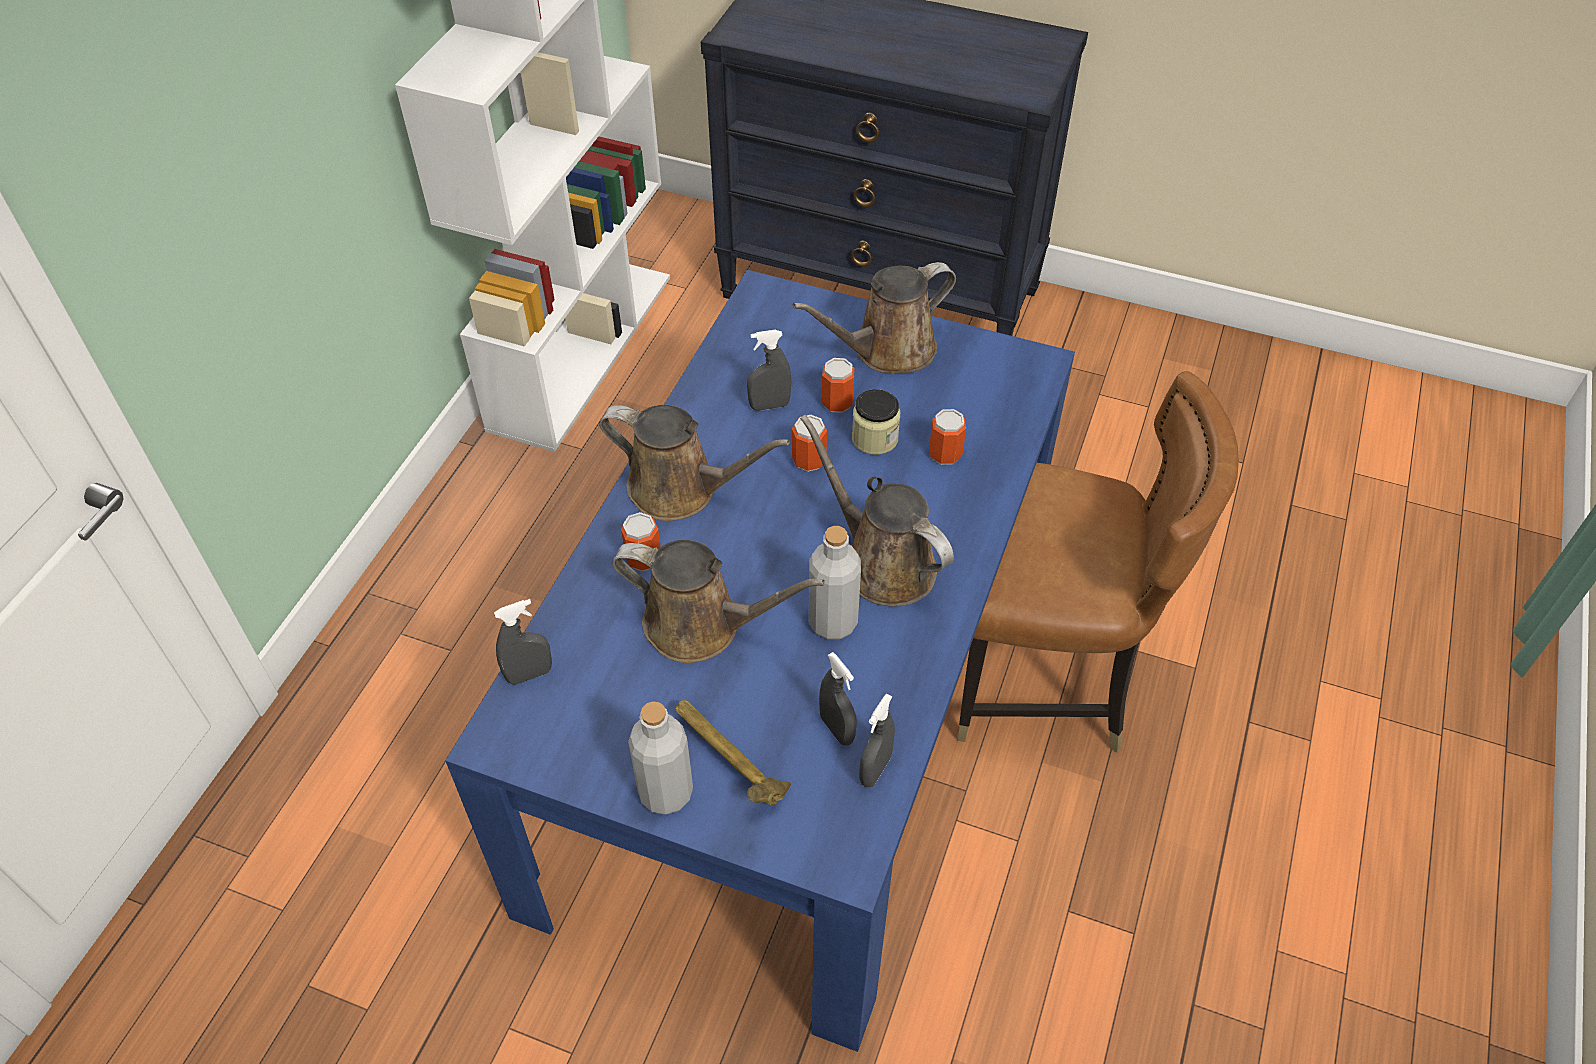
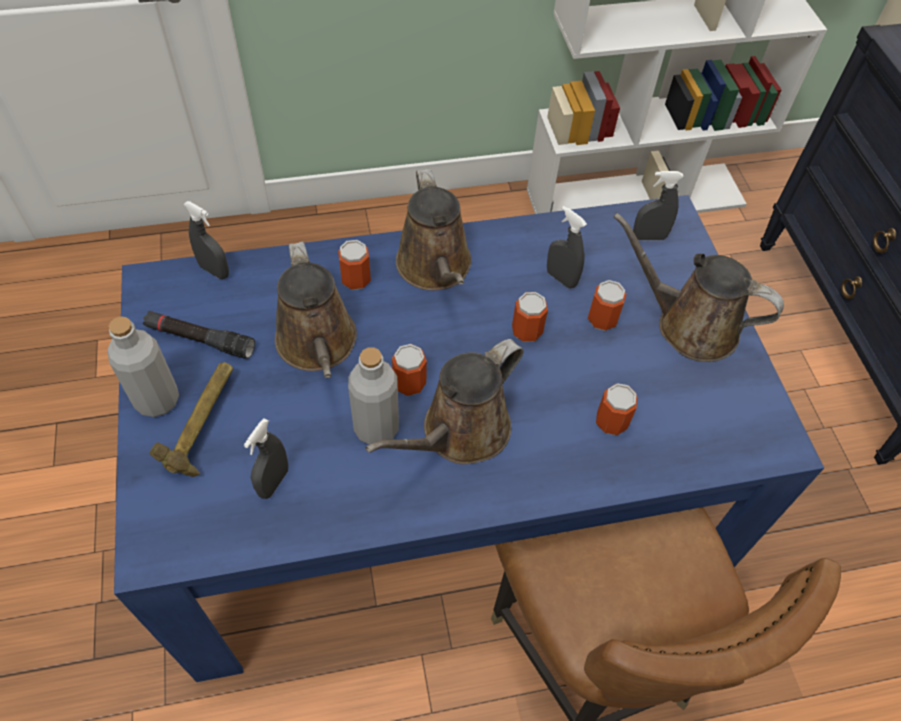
camera: 55 degrees right, 5 degrees up
brown watering can [800,415,954,607] -> brown watering can turned 150 degrees counterclockwise [365,339,524,464]
jar [852,389,900,455] -> none
grey spray bottle [859,693,895,788] -> grey spray bottle moved to [633,171,683,240]
none -> black flashlight [143,311,255,359]
none -> can [392,344,427,396]

